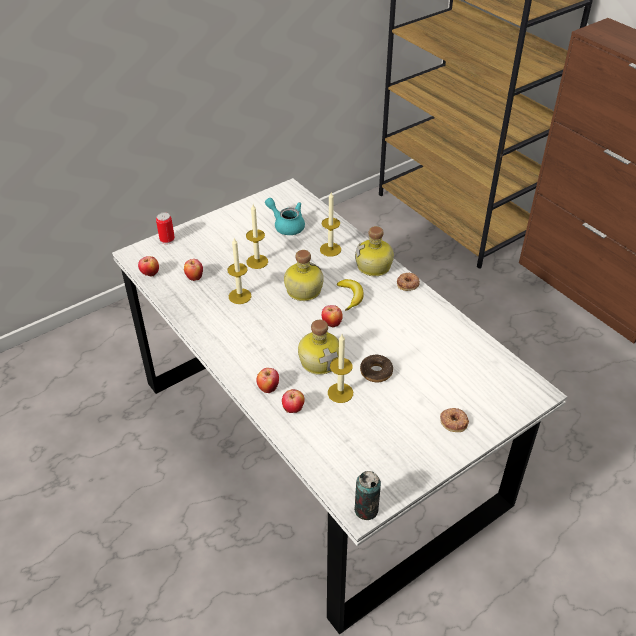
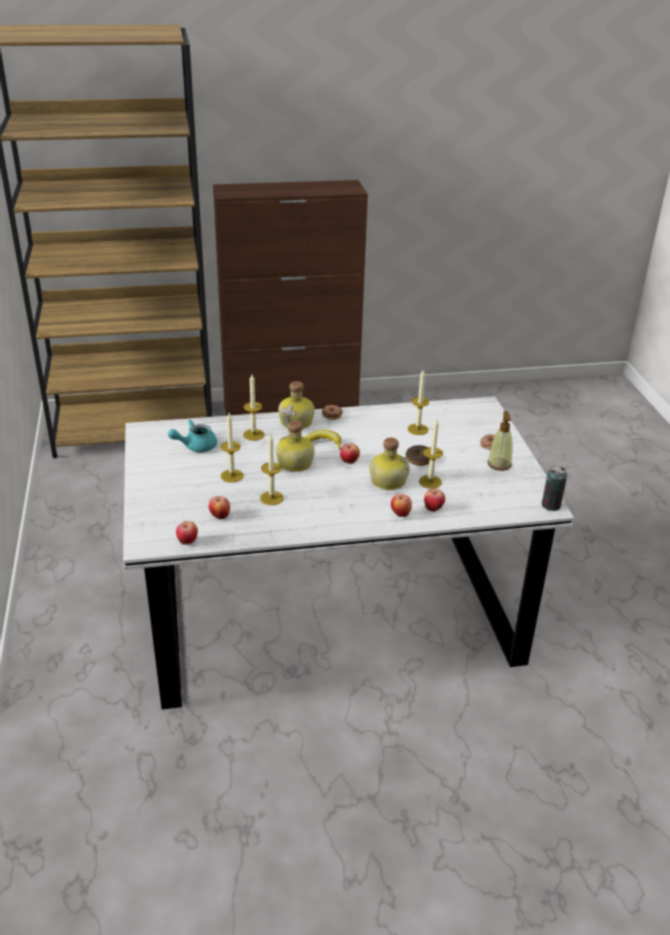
camera: 65 degrees left, 10 degrees down
can [156,212,175,245] -> none
none -> candle [408,370,429,435]
none -> soap dispenser [487,411,513,471]

